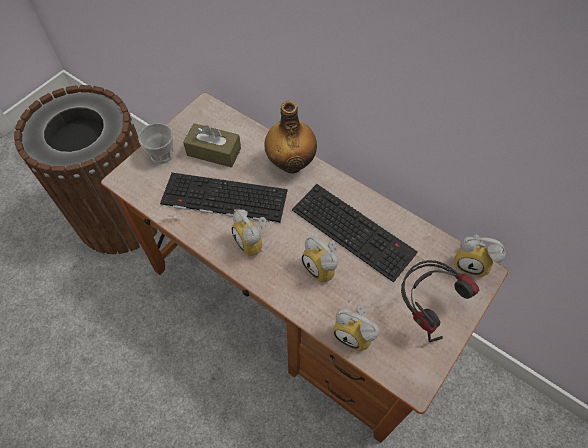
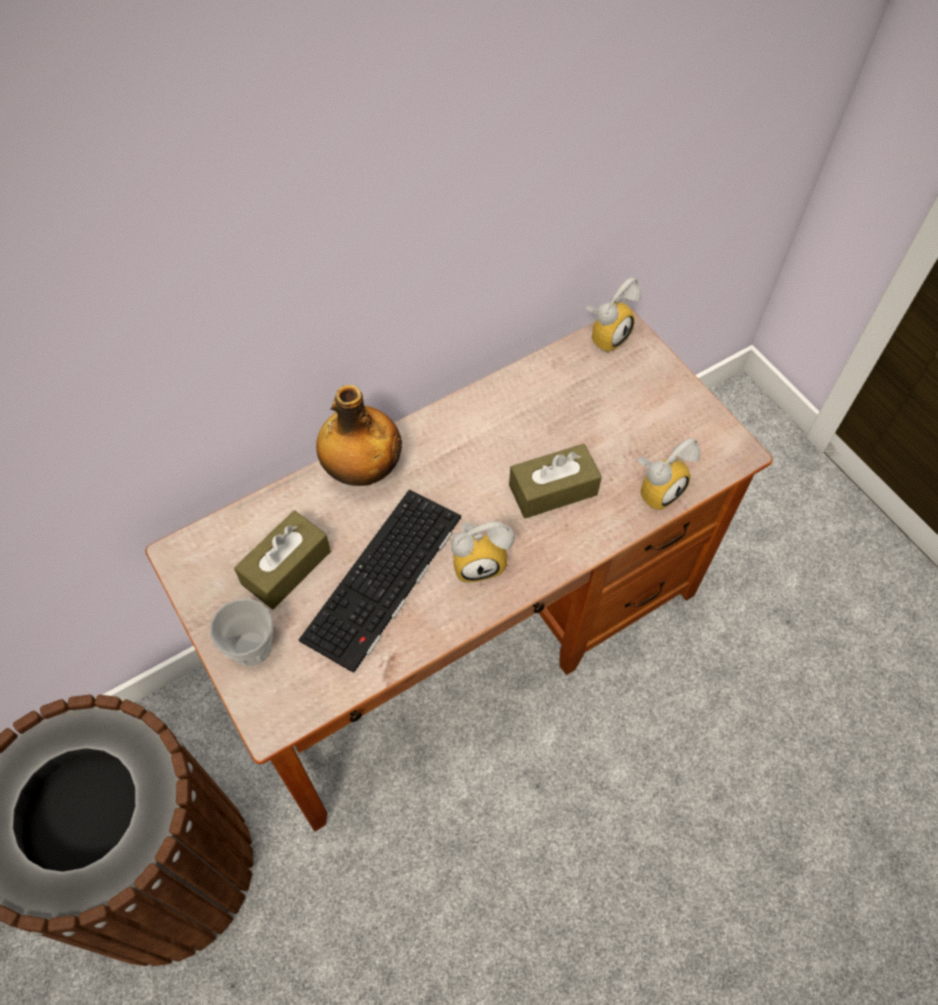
camera: 70 degrees left, 0 degrees up
keyboard [292,184,418,283] -> none
alarm clock [302,236,338,282] -> brown tissue box [509,444,602,518]
headphones [401,260,479,342] -> none

